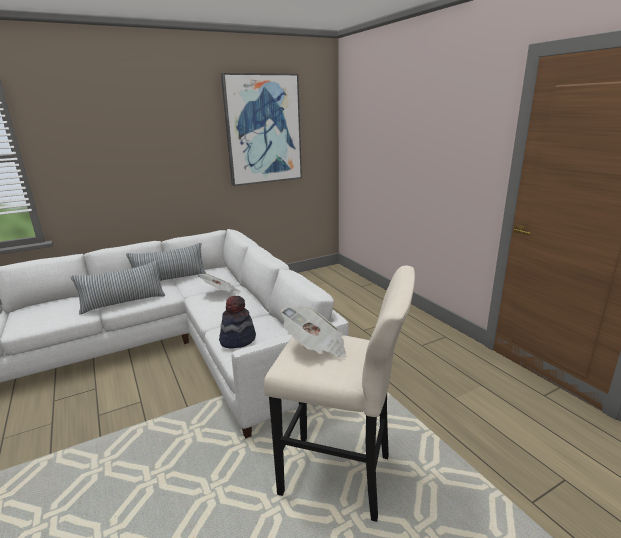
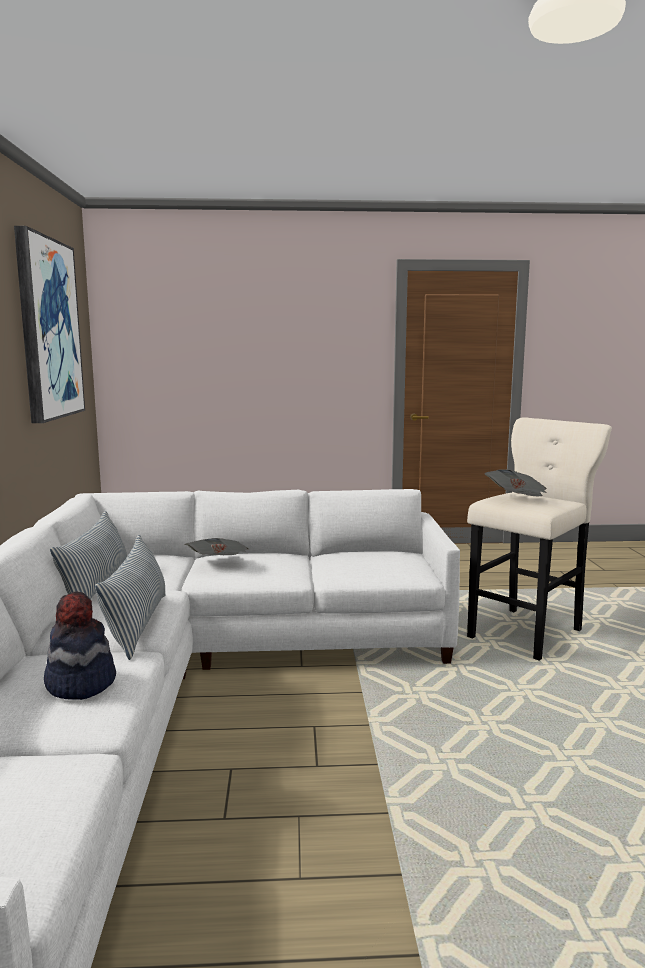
camera: 65 degrees left, 10 degrees down
hat [219,296,256,348] -> hat moved to [44,591,116,700]

